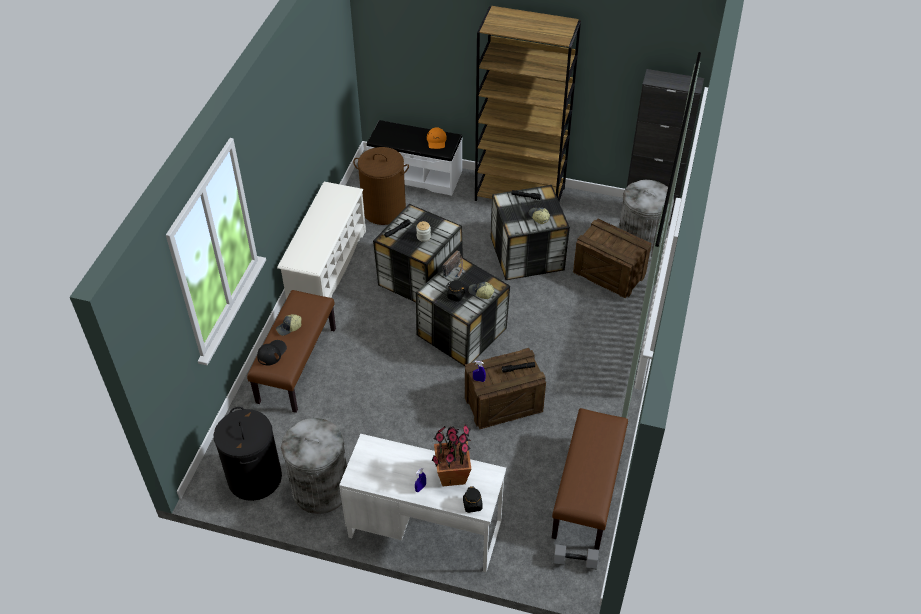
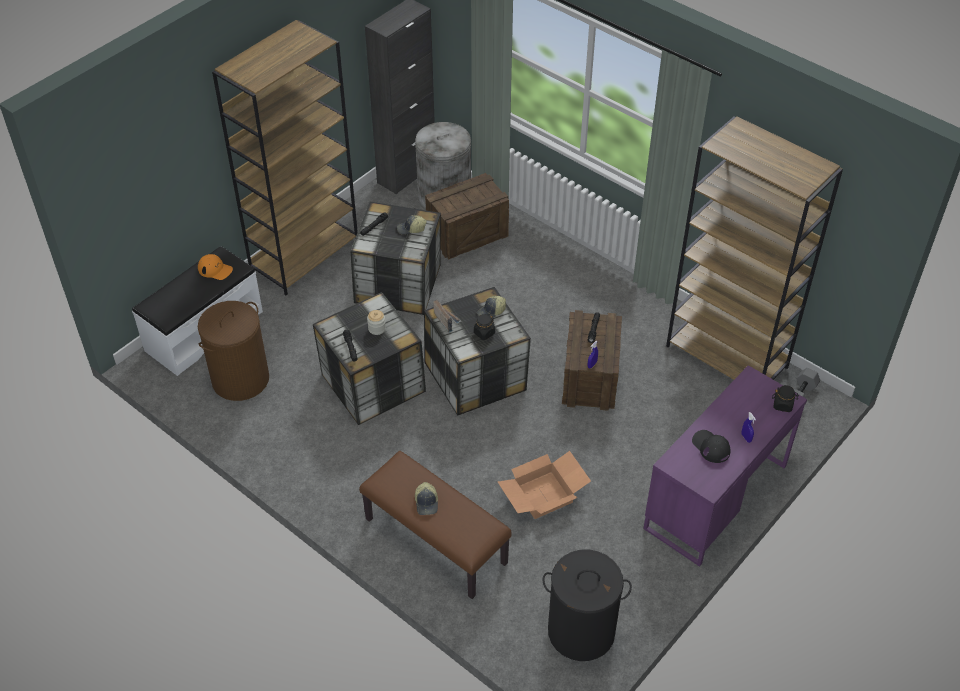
camera: 65 degrees left, 0 degrees up
black cap [257,340,287,366] -> black cap moved to [692,430,731,463]
white shoe rack [277,182,366,299] -> none
grey trash can [281,418,347,514] -> none
white desk [339,434,506,572] -> purple desk [643,365,807,567]
potted plant [432,425,471,486] -> none
brown bench [552,408,628,550] -> brown bookcase [666,116,843,380]
none -> cardboard box [498,451,591,519]

